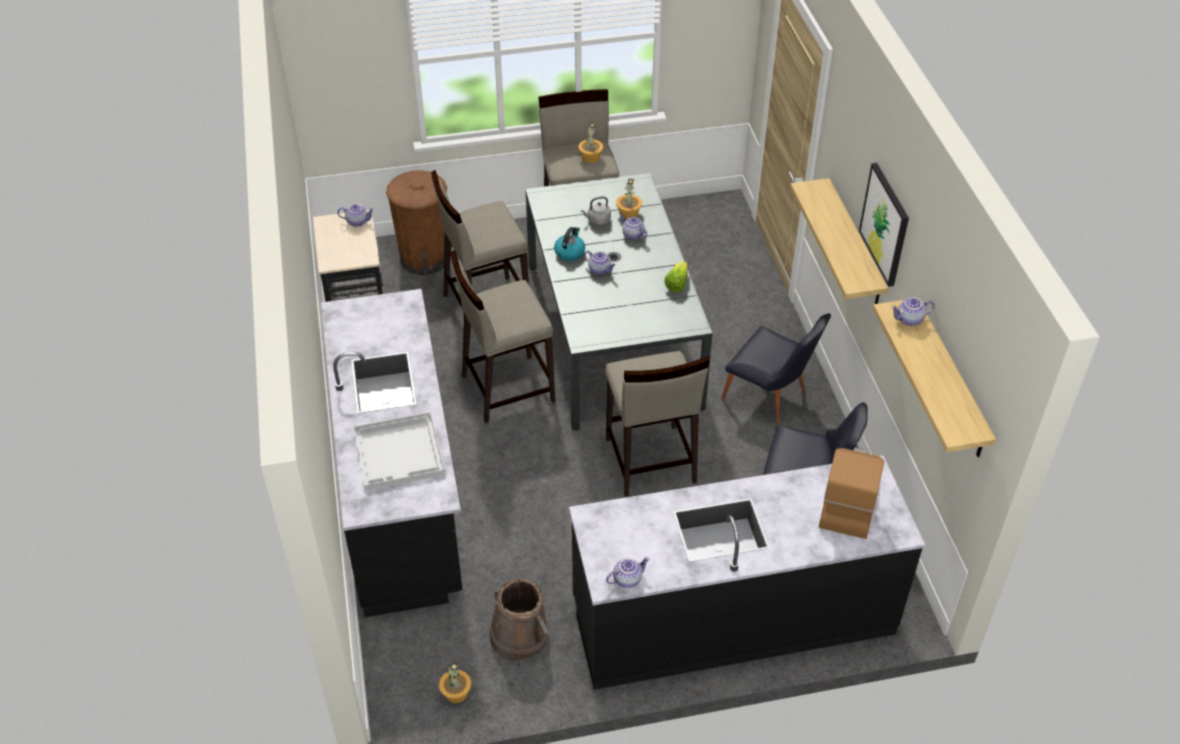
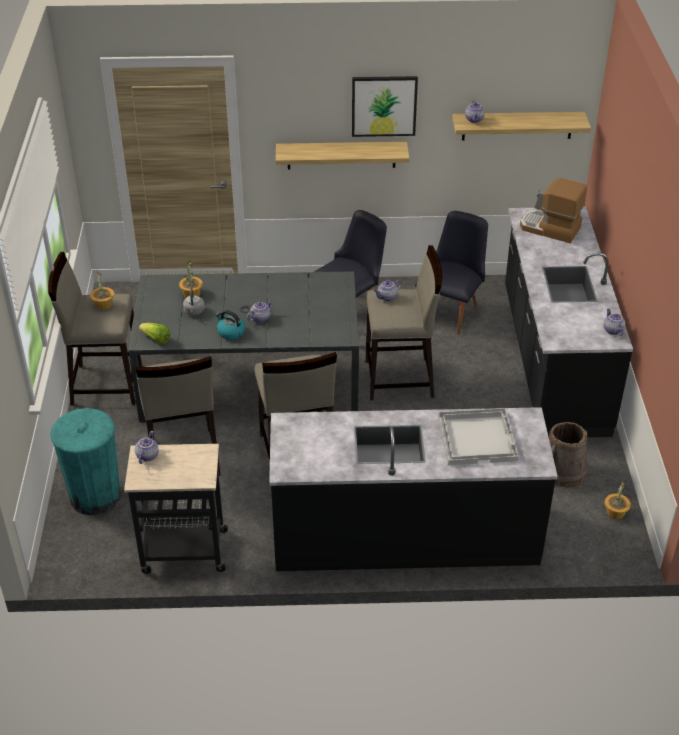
camera: 80 degrees left, 5 degrees down
brown trash can [386,170,447,275] -> turquoise trash can [50,408,121,515]
teapot [620,214,647,240] -> teapot moved to [374,280,401,301]
lettuce [665,261,688,292] -> lettuce moved to [139,323,170,344]

